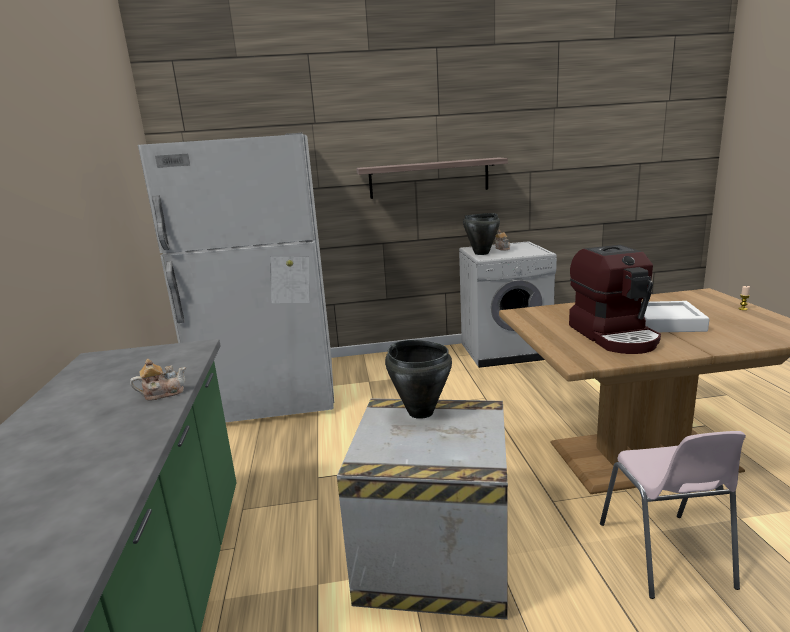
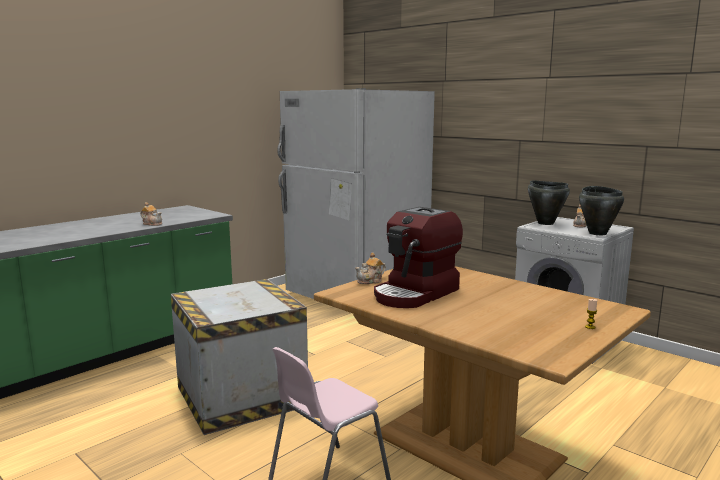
camera: 50 degrees right, 5 degrees down
shelf [356,157,508,199] -> none
black cooking pot [385,340,452,419] -> black cooking pot moved to [579,186,624,235]
white tray [641,301,709,332] -> none
none -> teapot [355,253,386,284]

